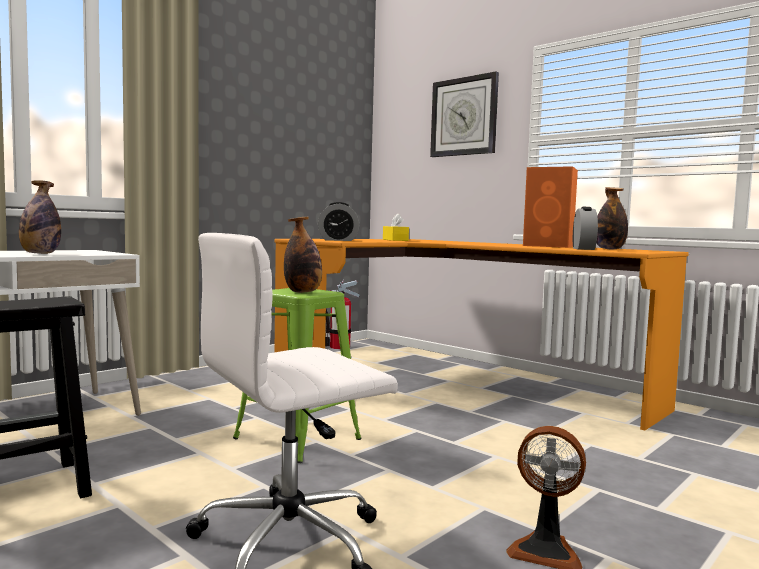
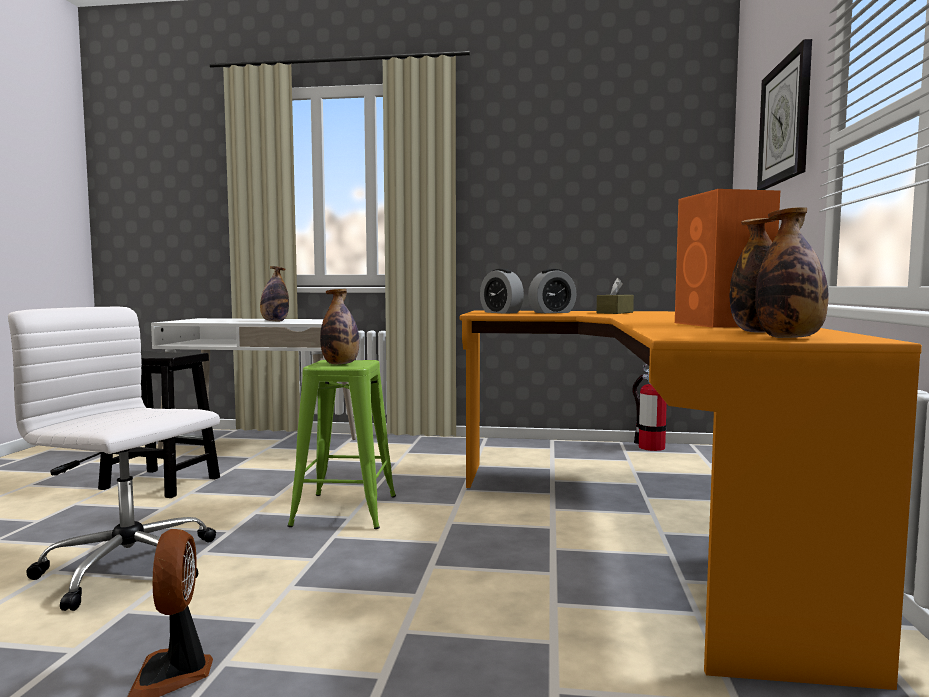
camera: 55 degrees right, 0 degrees up
yellow tissue box [383,213,409,241] -> brown tissue box [597,278,634,314]
alarm clock [573,207,598,250] -> alarm clock moved to [528,269,577,313]
none -> bottle [755,207,828,338]

